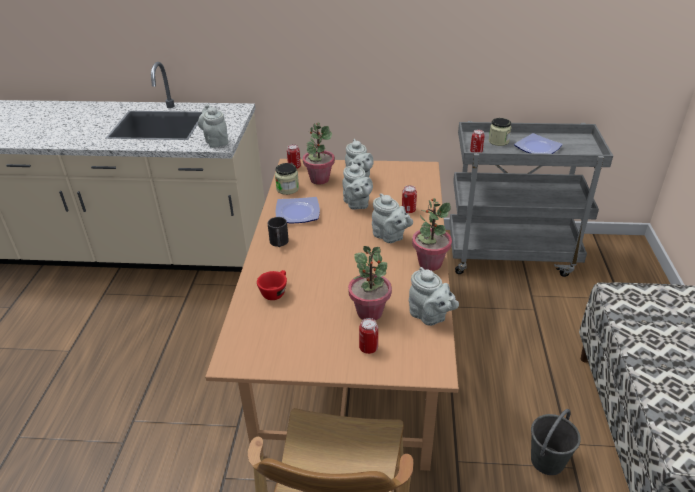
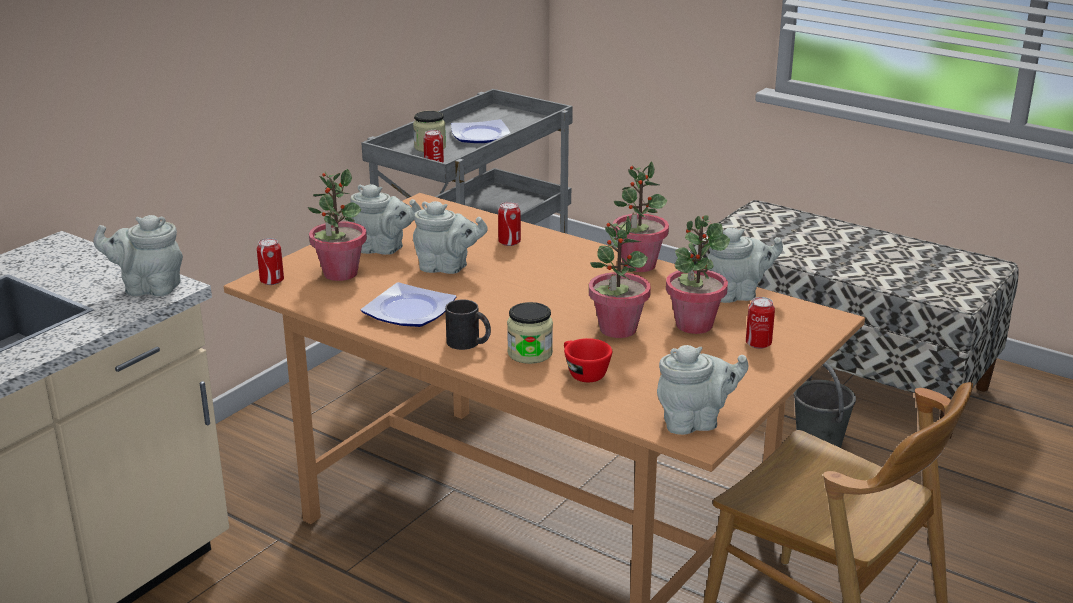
camera: 60 degrees left, 10 degrees down
jar [275,163,299,195] -> jar moved to [507,302,553,364]
grey teapot [372,193,413,243] -> grey teapot moved to [657,345,748,435]
none -> potted plant [589,216,651,338]

